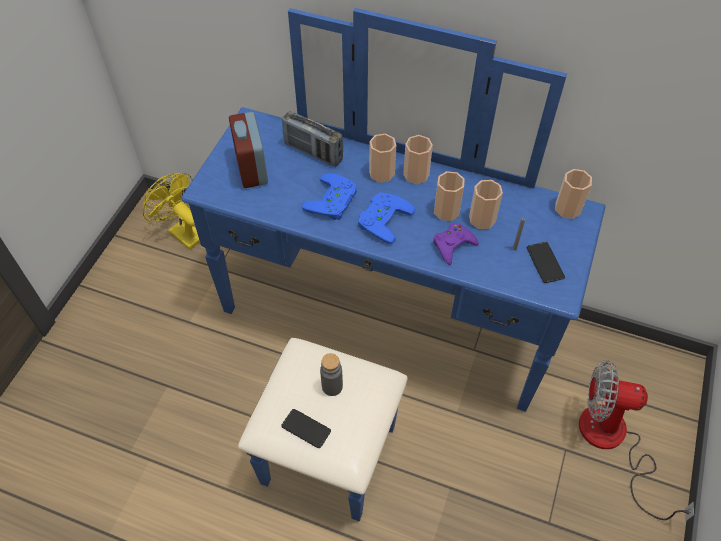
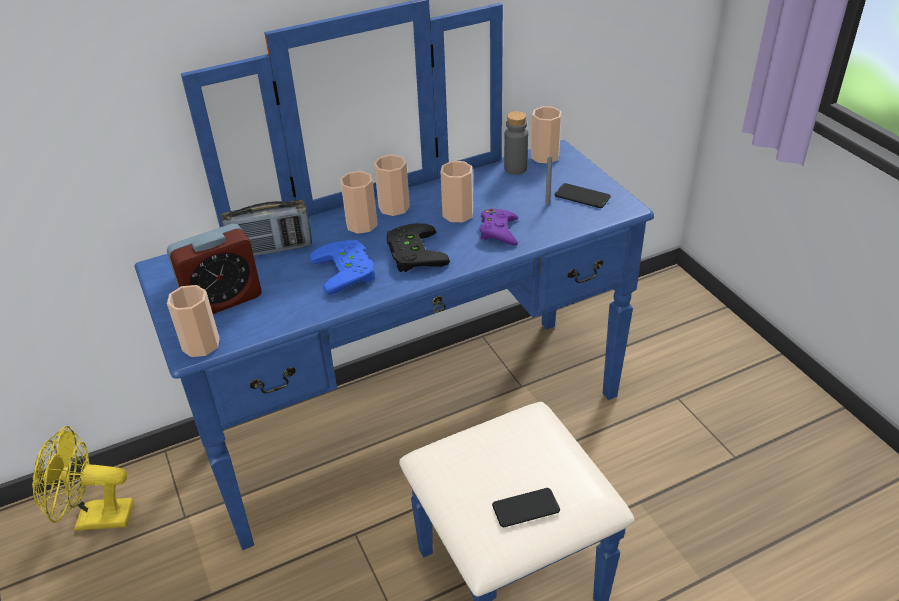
camera: 45 degrees left, 15 degrees down
alarm clock [229,112,268,188] -> alarm clock turned 60 degrees counterclockwise [167,223,262,314]
grey bottle [320,353,343,396] -> grey bottle moved to [504,111,528,175]
blue game controller [358,192,415,244] -> black game controller [387,223,450,272]
cup [469,180,503,229] -> cup moved to [167,285,220,357]
fan [579,360,694,521] -> none

